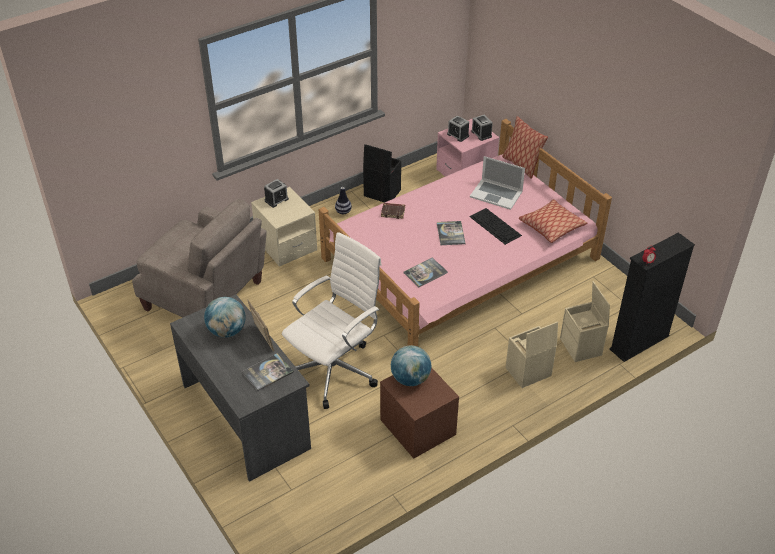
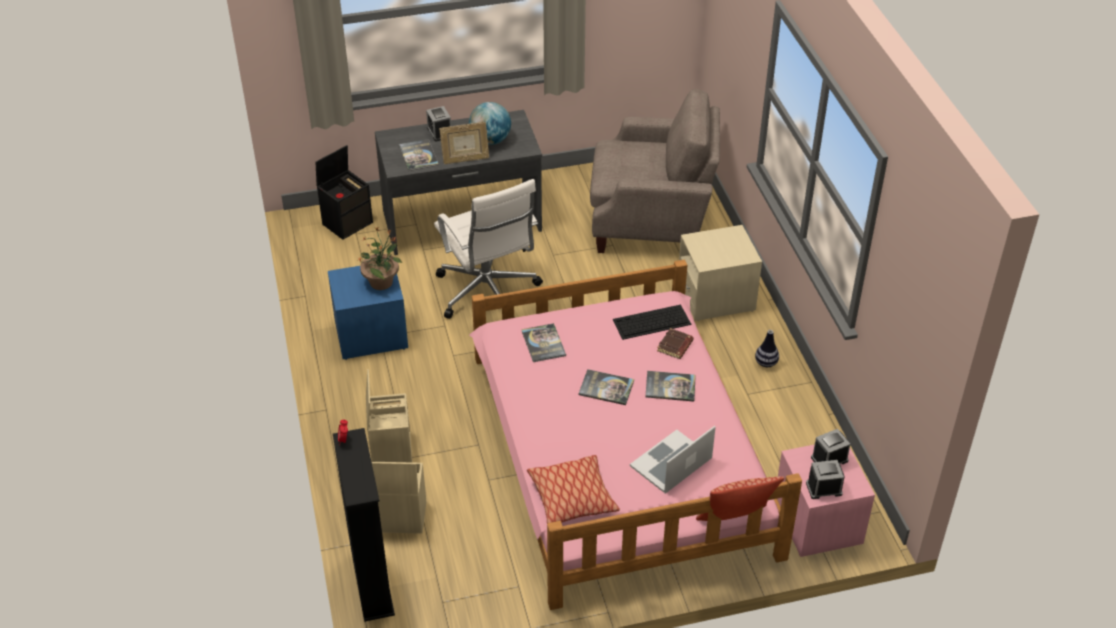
camera: 110 degrees right, 0 degrees up
beige armchair [132,199,267,317] -> beige armchair turned 135 degrees counterclockwise [590,89,720,253]
alarm clock [264,179,289,208] -> alarm clock moved to [426,106,451,141]
black storage box [363,144,401,203] -> black storage box moved to [316,145,373,240]
brown nightstand [380,367,459,459] -> blue nightstand [328,266,408,360]
globe [391,345,431,386] -> potted plant [358,227,402,290]
keyboard [469,208,522,245] -> keyboard moved to [613,304,691,340]
none -> book [645,371,696,402]

